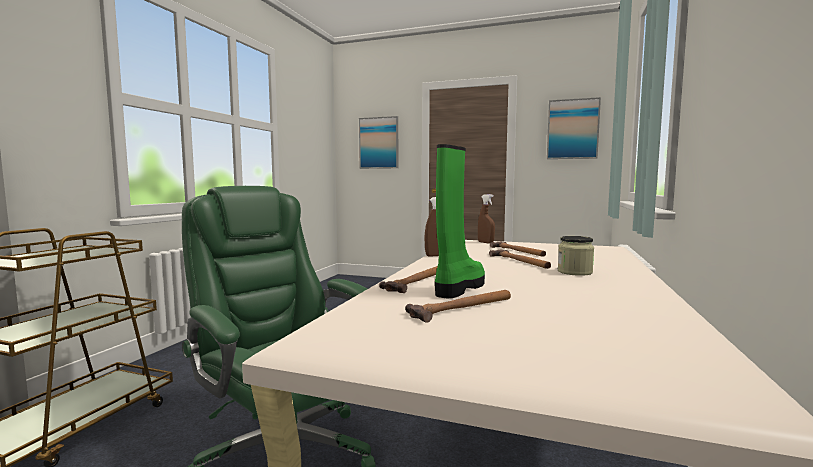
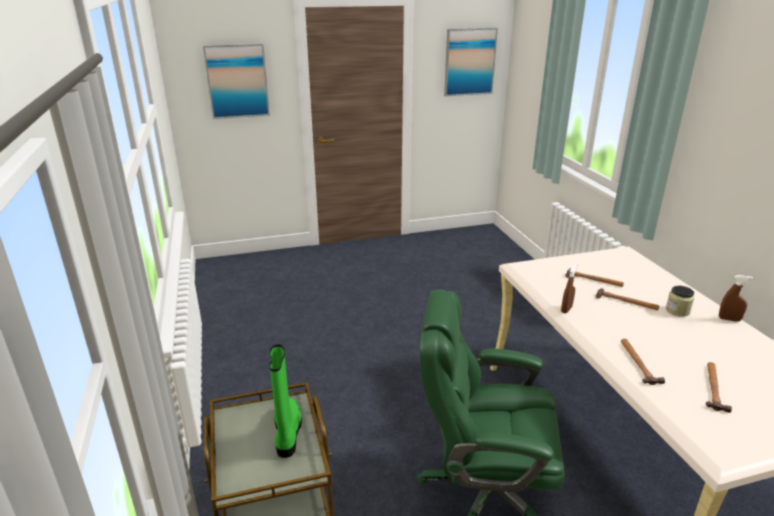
camera: 35 degrees left, 20 degrees up
green boot [435,144,485,298] -> green boot moved to [269,344,302,458]
brown spray bottle [478,194,495,244] -> brown spray bottle moved to [719,275,753,322]

